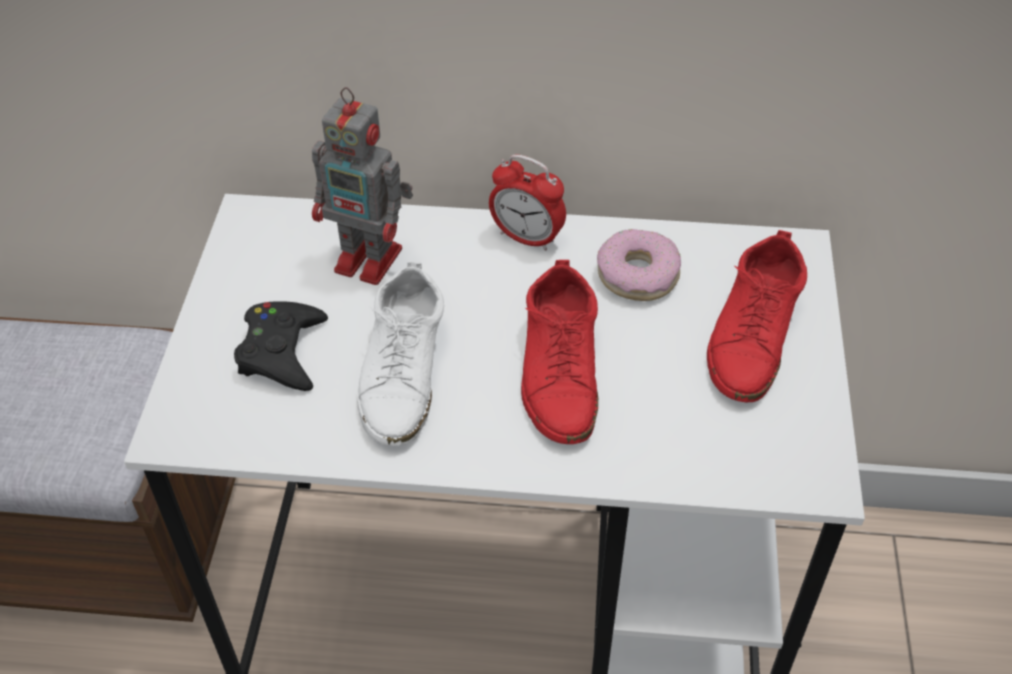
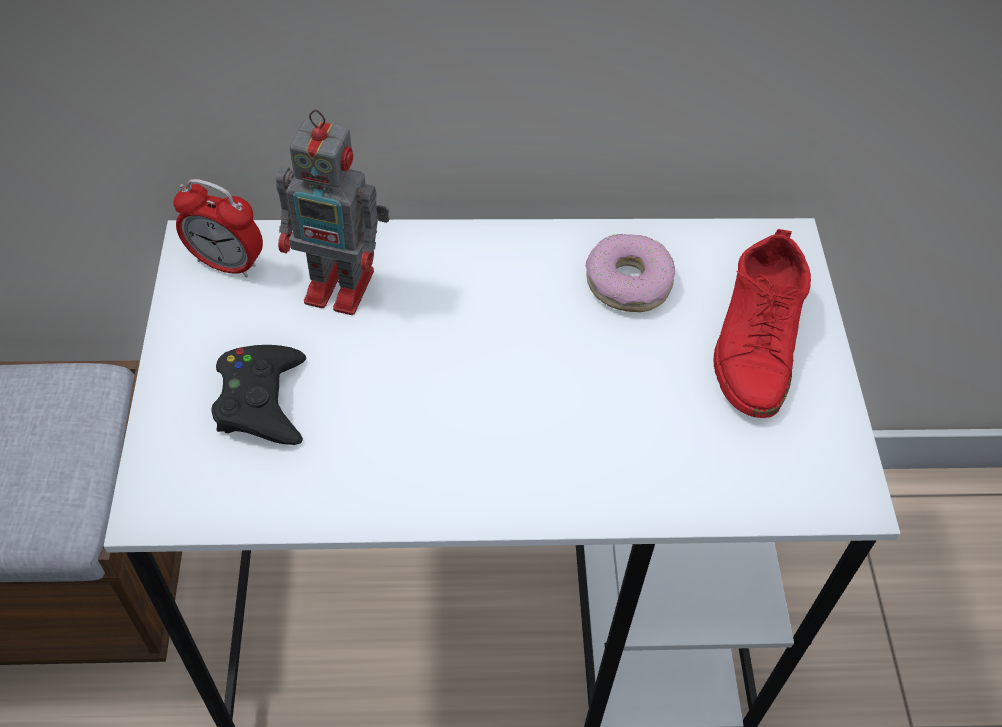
camera: 10 degrees left, 5 degrees up
white shoe [357,261,444,446] -> none
alarm clock [489,155,566,251] -> alarm clock moved to [173,179,263,278]
red shoe [521,260,598,444] -> none

